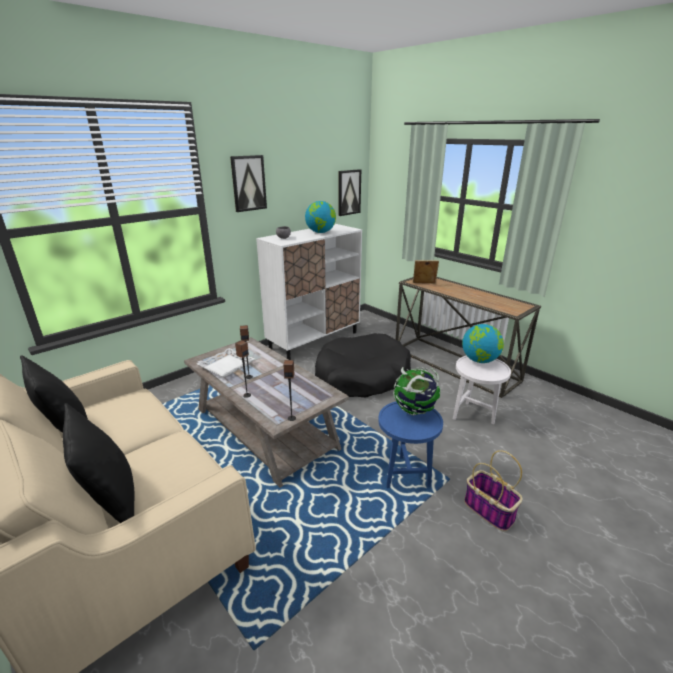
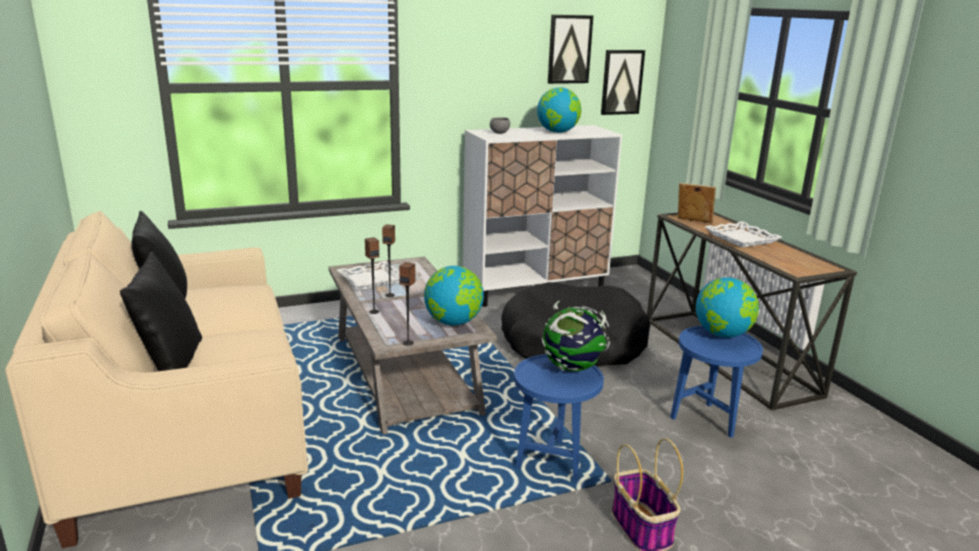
camera: 20 degrees right, 5 degrees down
picture [230,155,267,212] -> picture moved to [548,15,593,84]
white side table [453,355,511,424] -> blue side table [670,326,763,438]
none -> globe [424,266,484,326]
none -> white tray [705,221,782,247]

